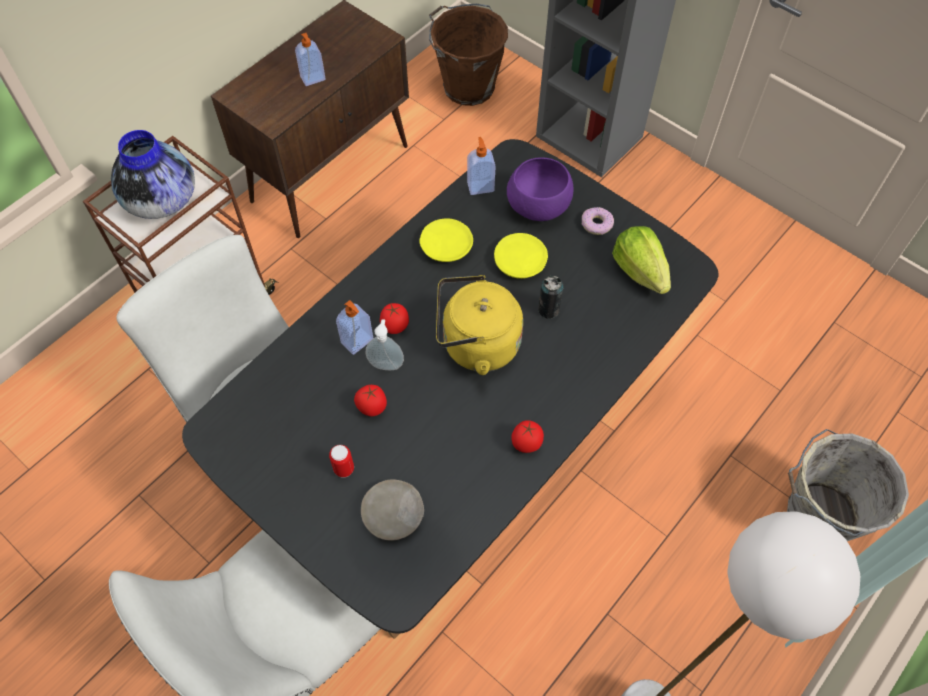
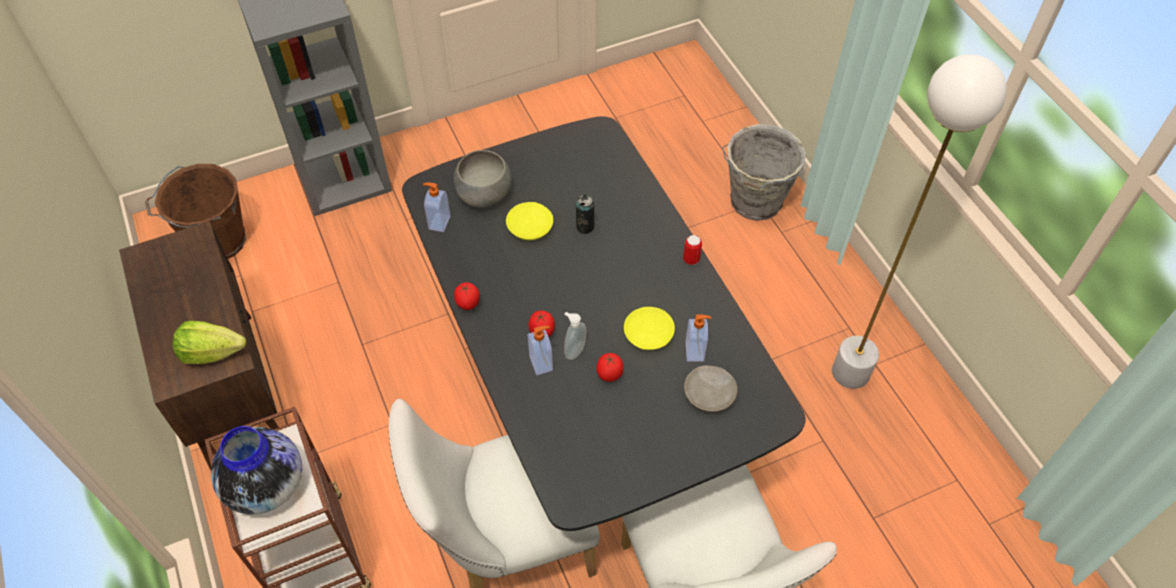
camera: 65 degrees left, 5 degrees down
soap dispenser [295,33,326,86] -> soap dispenser moved to [686,314,711,362]
can [329,445,354,478] -> can moved to [683,235,702,265]
yellow plate [419,218,473,262] -> yellow plate moved to [624,307,675,350]
yellow kettle [436,275,523,375] -> none
purple bowl [507,157,573,221] -> grey bowl [454,150,511,208]
tomato [511,420,544,453] -> tomato moved to [454,282,480,310]
donut [581,207,614,235] -> none
lettuce [612,226,671,294] -> lettuce moved to [172,321,246,364]

